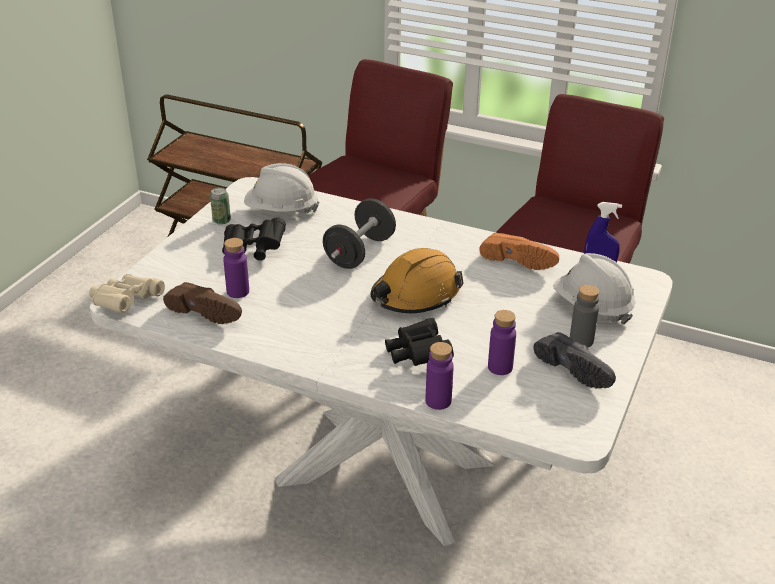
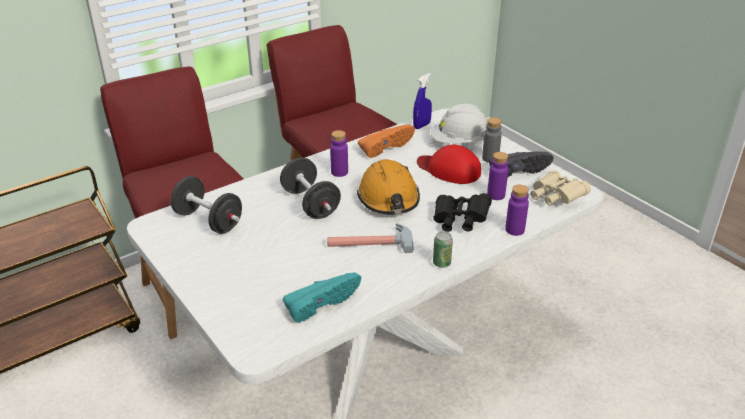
camera: 60 degrees left, 0 degrees up
beige binoculars [89,274,165,313] -> beige binoculars moved to [531,170,591,206]
brown shoe [163,282,242,324] -> turquoise shoe [283,273,361,323]
can [210,187,231,225] -> can moved to [433,231,453,268]
black binoculars [222,217,286,261] -> none
purple bottle [223,238,249,298] -> purple bottle moved to [330,130,348,177]
white hard hat [244,163,320,213] -> black dumbbell [171,176,242,234]
none -> hammer [327,223,414,253]
none -> red cap [417,145,481,184]

